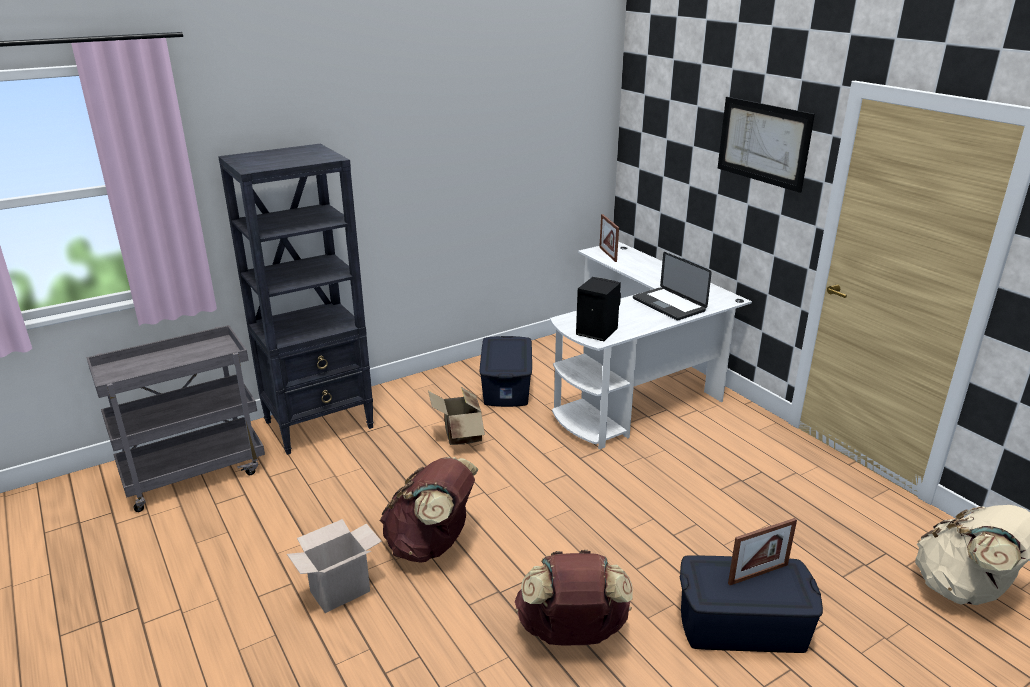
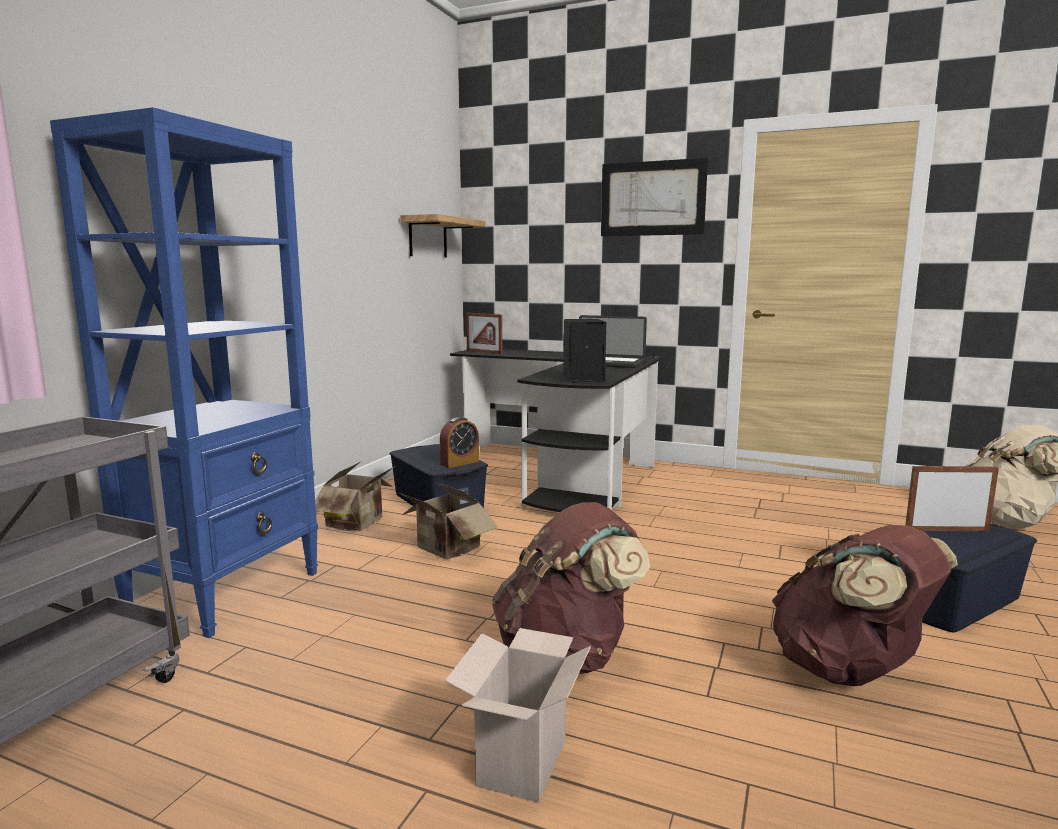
camera: 35 degrees left, 15 degrees down
black bookcase [218,144,374,455] -> blue bookcase [50,107,318,638]
white desk [550,241,752,450] -> black desk [450,349,663,512]
picture frame [728,518,797,585] -> picture frame turned 120 degrees counterclockwise [905,466,999,532]
none -> cardboard box [315,462,397,531]
none -> shelf [401,214,486,258]
none -> alarm clock [440,417,479,468]

